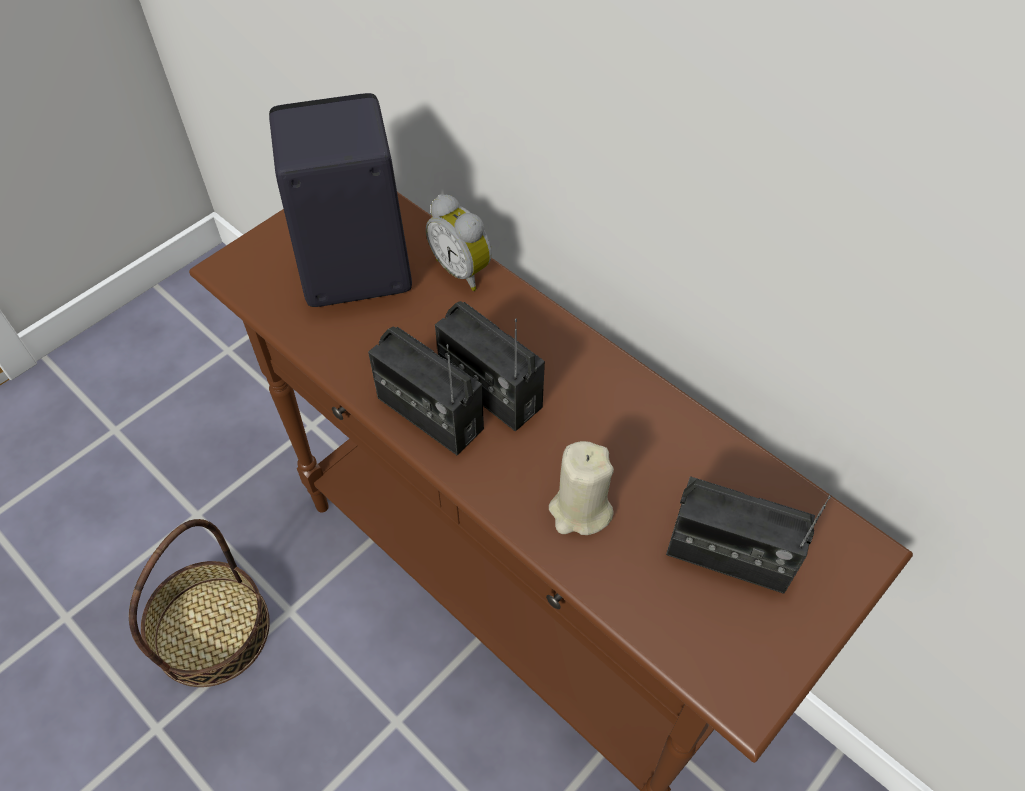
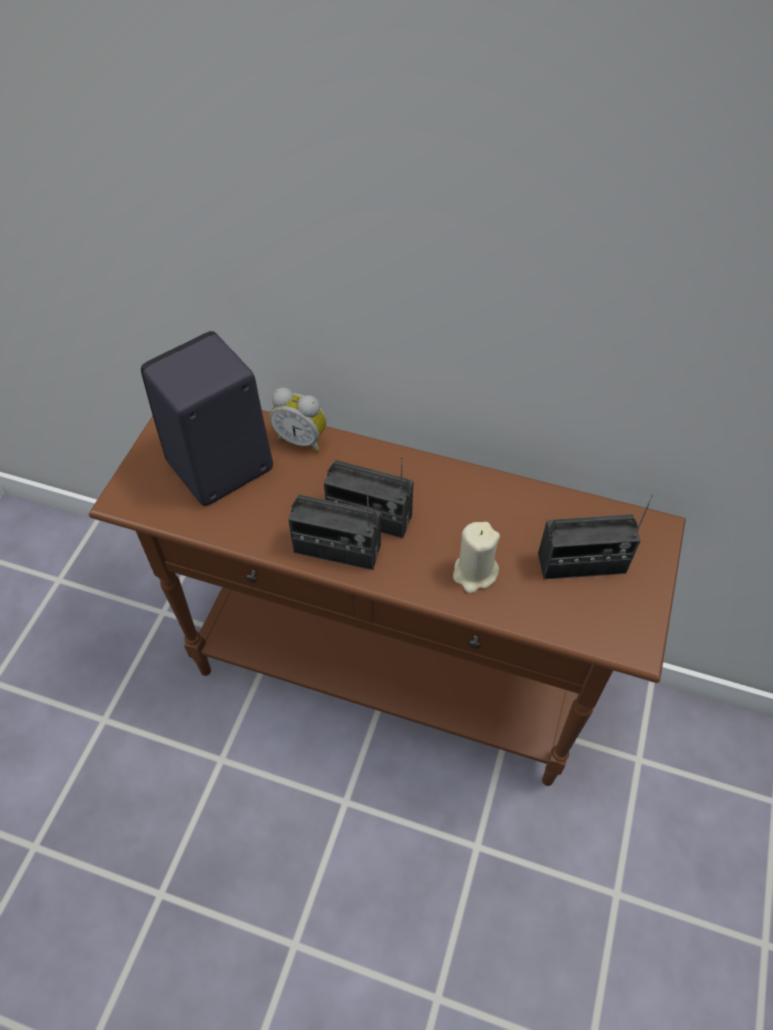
camera: 25 degrees left, 0 degrees up
basket [129,519,270,687] -> none

